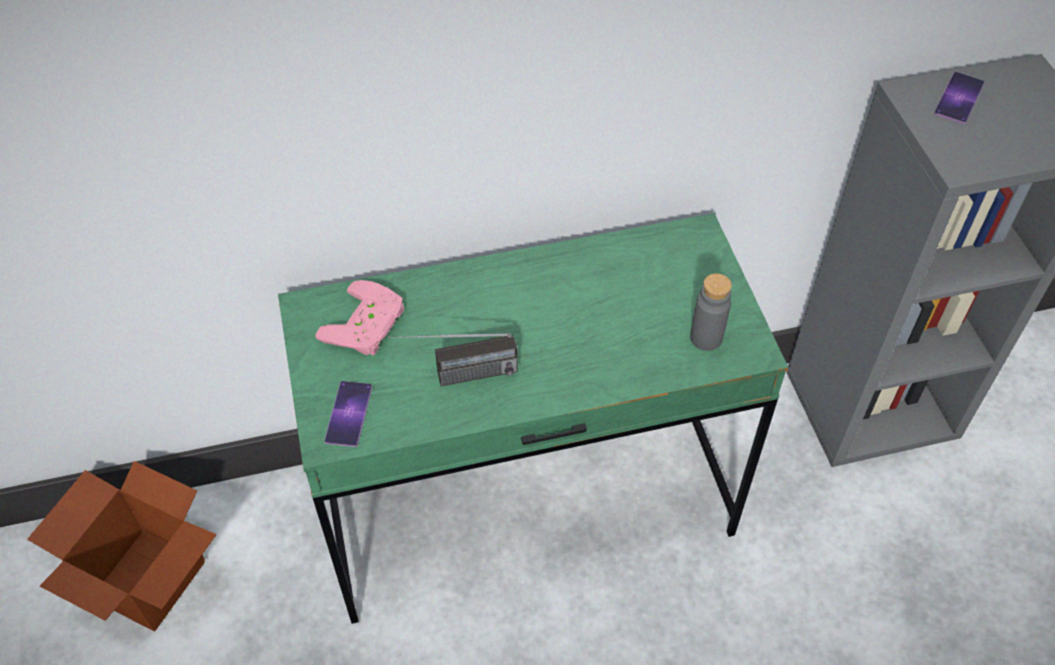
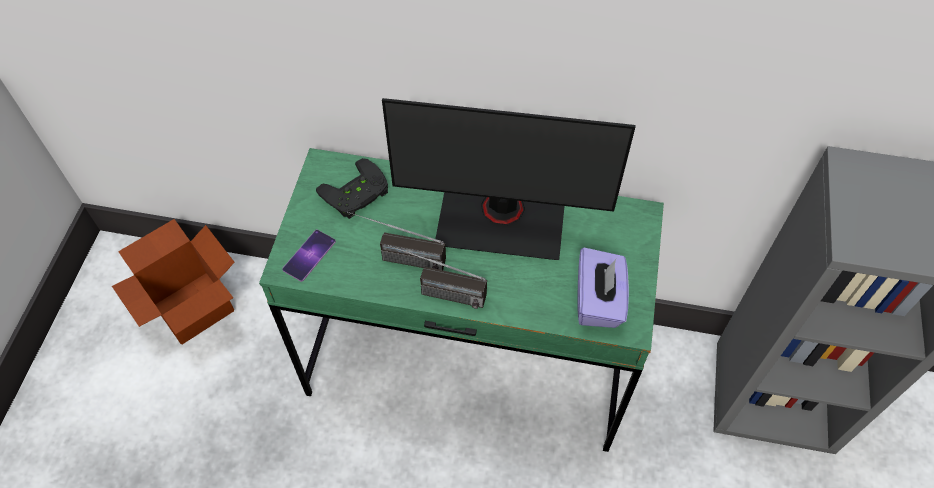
camera: 25 degrees right, 5 degrees up
pink game controller [315,280,404,355] -> black game controller [316,158,388,219]
grey bottle [690,273,732,351] -> purple tissue box [577,248,629,328]
phone [934,72,985,124] -> none
none -> monitor [382,98,636,260]
none -> radio [388,245,487,309]

